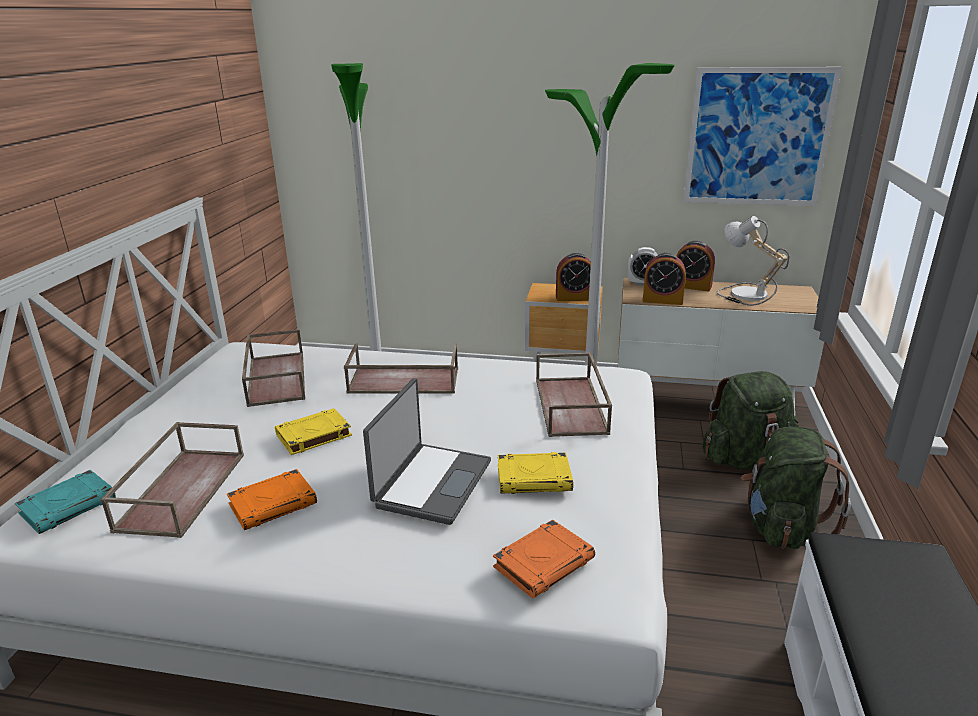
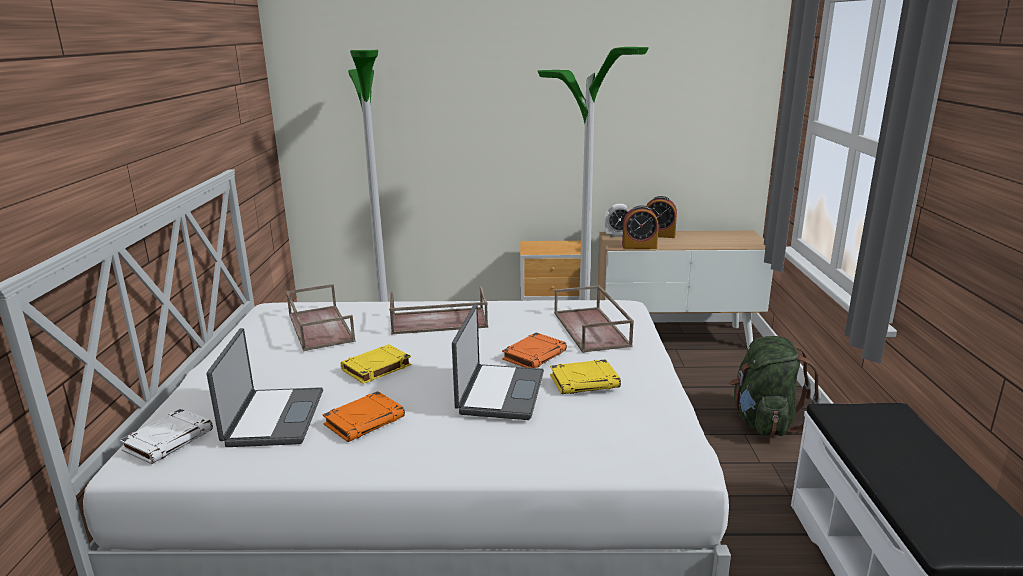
camera: 10 degrees left, 5 degrees down
turquoise book [15,470,116,534] -> white book [119,408,213,464]
brown tray [100,422,244,538] -> laptop [207,328,323,447]
orange book [493,519,595,599] -> orange book moved to [502,332,567,368]
alarm clock [556,253,591,301] -> none
picture [683,67,842,206] -> none
green backpack [702,371,799,469] -> none
table lamp [717,216,790,306] -> none

